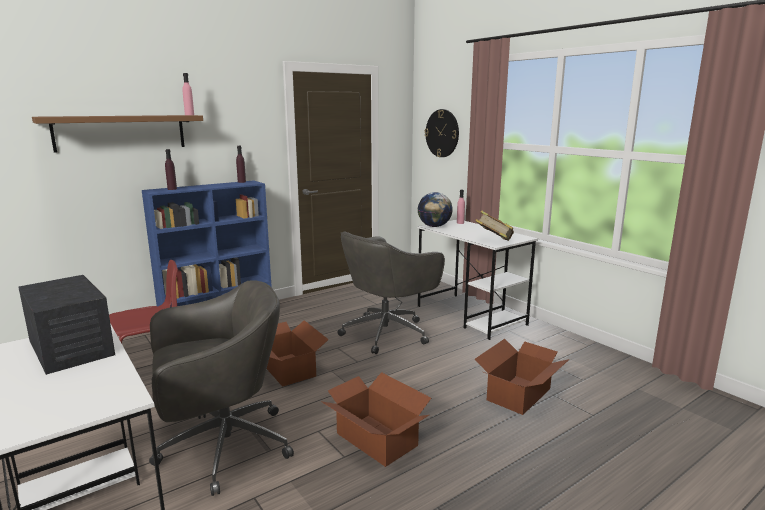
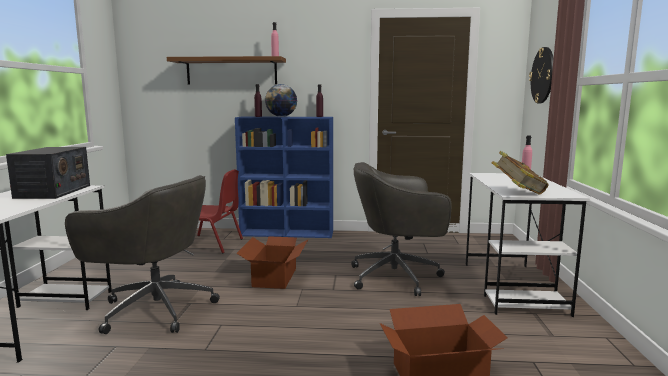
camera: 40 degrees right, 5 degrees down
cardboard box [321,372,431,467] -> none
globe [418,192,453,227] -> globe moved to [265,84,297,117]

